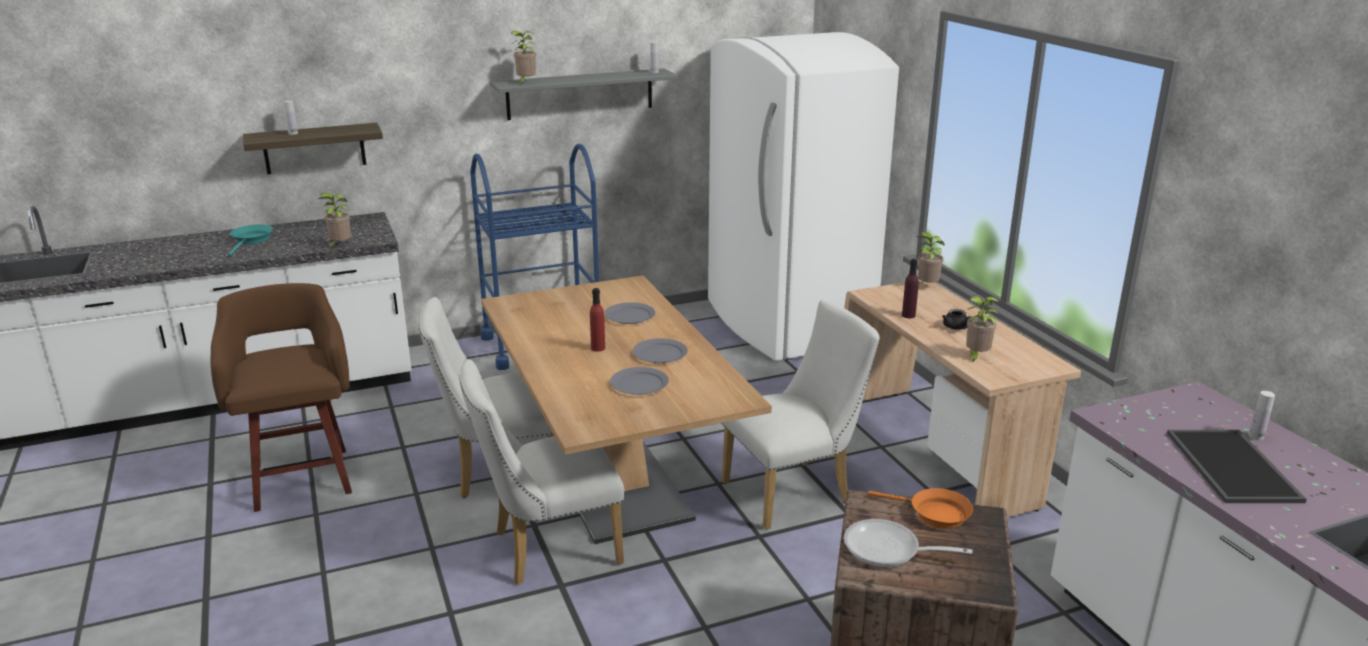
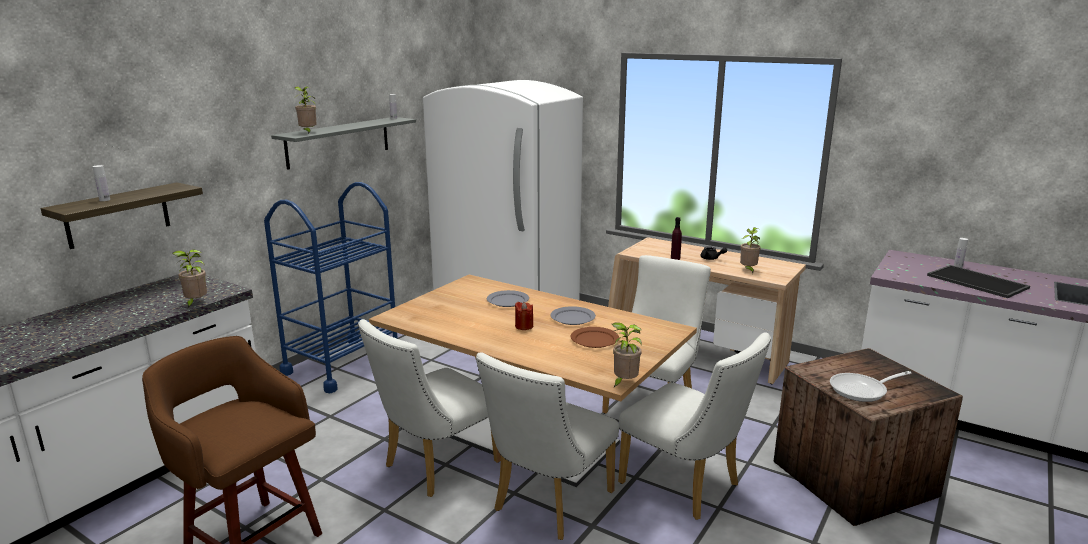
camera: 35 degrees left, 5 degrees down
turquoise frying pan [228,224,273,256] -> none
red bottle [590,288,605,352] -> red candle [515,302,533,330]
grey plate [610,367,669,395] -> brown plate [571,327,619,348]
orange frying pan [868,488,973,529] -> none
potted plant [915,232,945,284] -> potted plant moved to [612,322,642,388]
none -> white chair [618,332,771,520]

